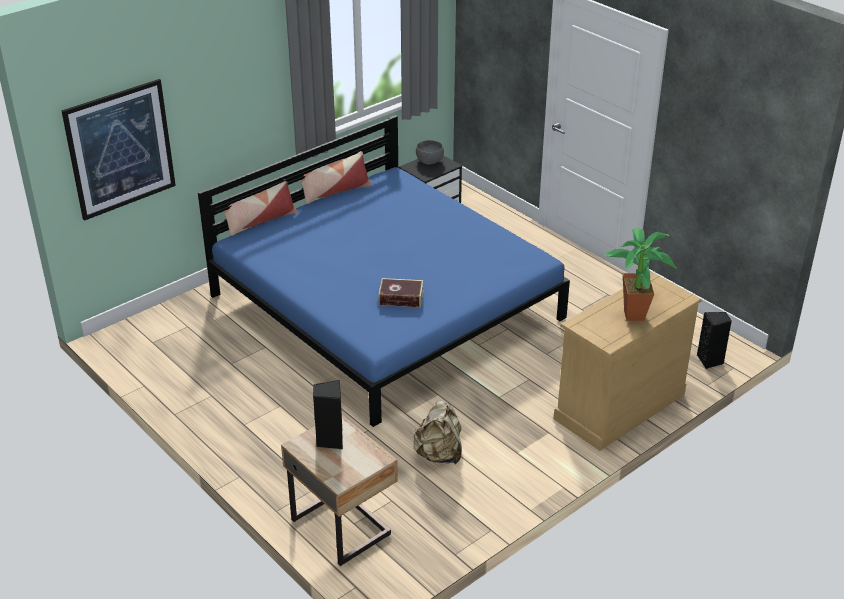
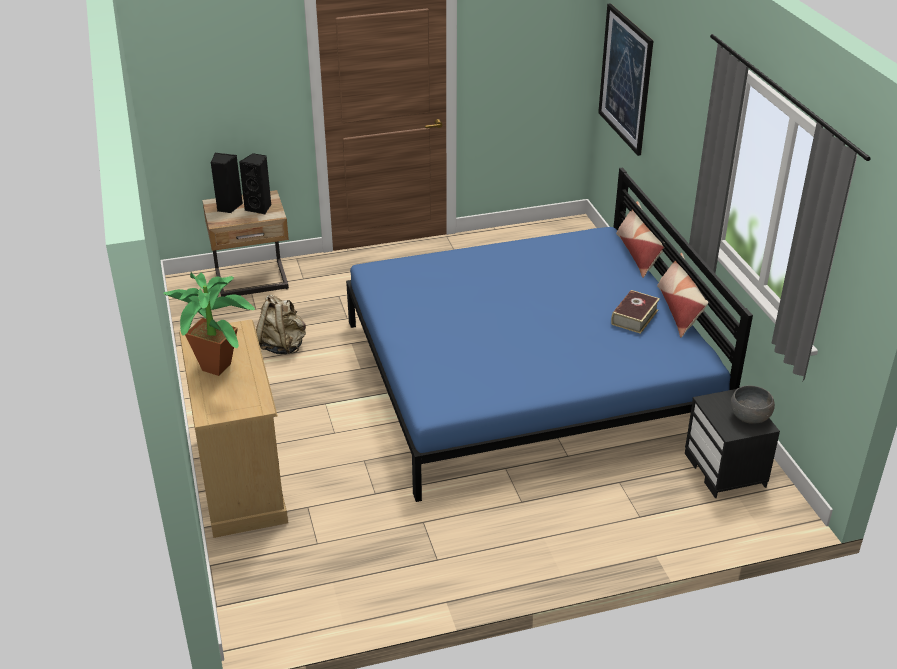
camera: 115 degrees right, 0 degrees up
book [379,278,423,307] -> book moved to [611,290,660,334]
black speaker [697,312,732,369] -> black speaker moved to [211,153,243,213]

